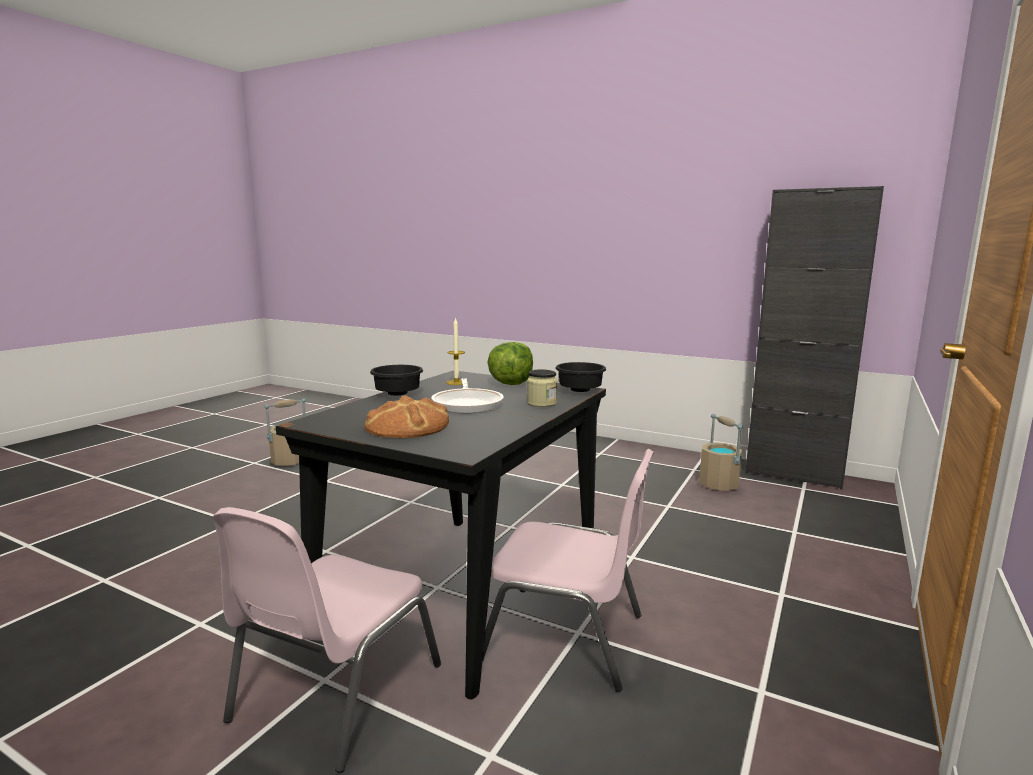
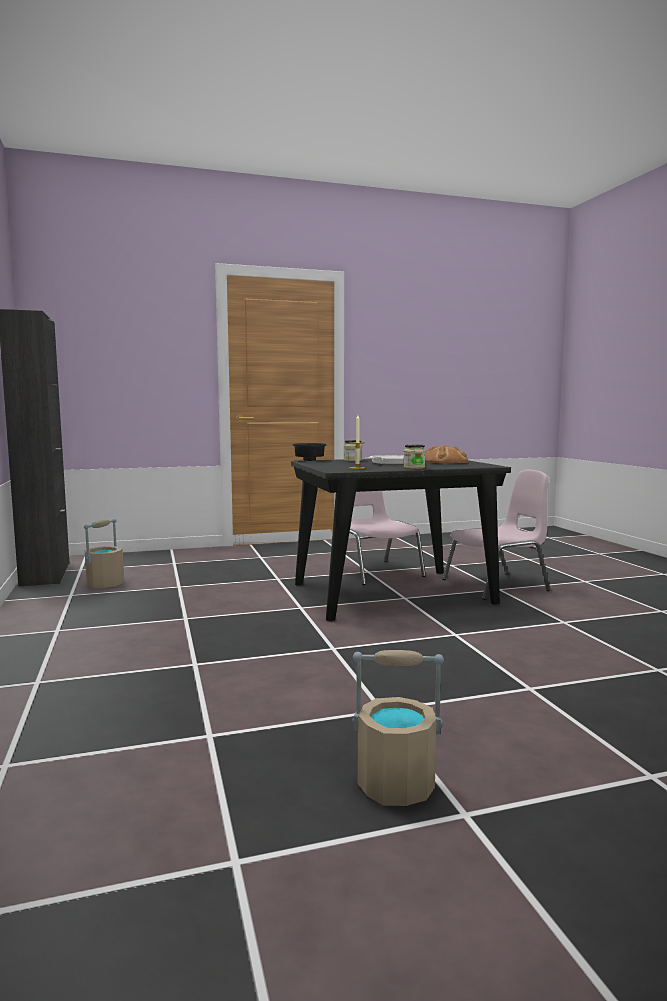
camera: 135 degrees left, 5 degrees down
black bowl [370,365,423,395] -> jar [404,444,426,469]
lettuce [487,342,533,385] -> none

